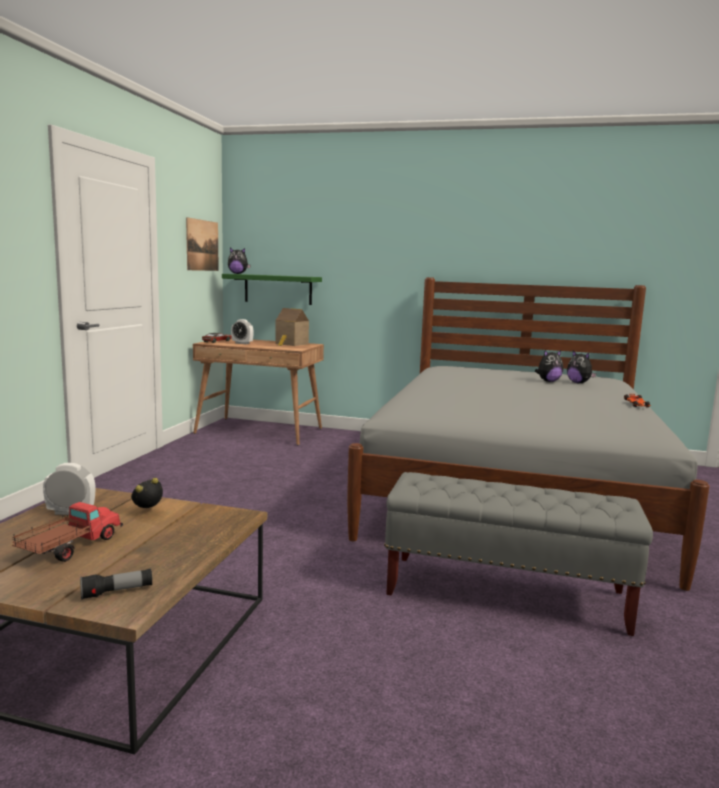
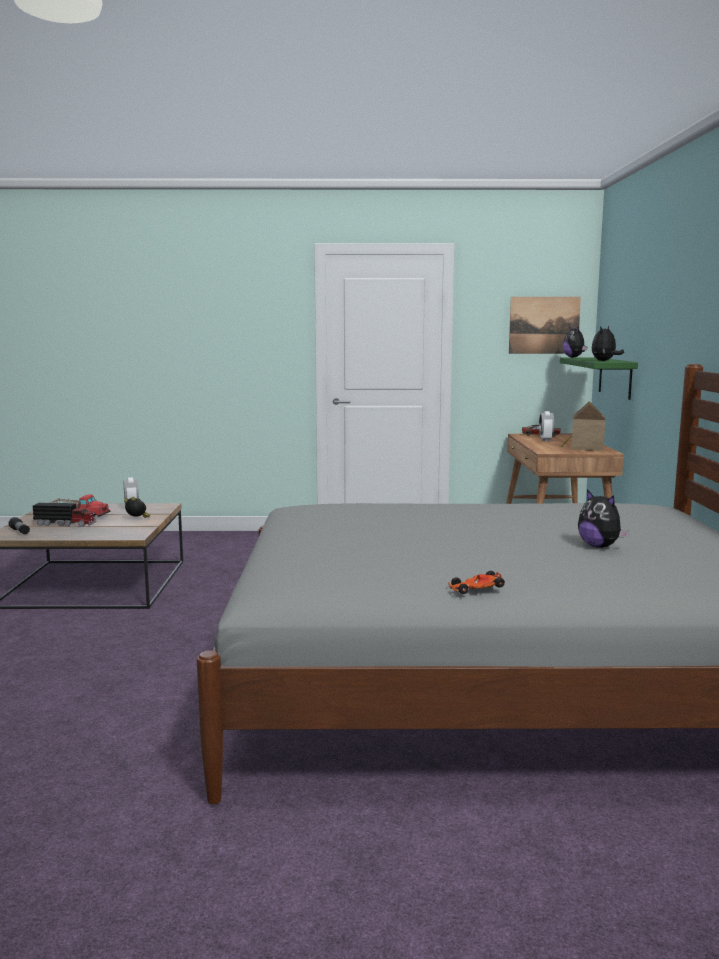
camera: 75 degrees right, 0 degrees up
grey bench [384,472,653,636] -> none
plush toy [567,351,597,383] -> plush toy moved to [592,326,624,361]
none -> toy truck [33,502,96,527]

